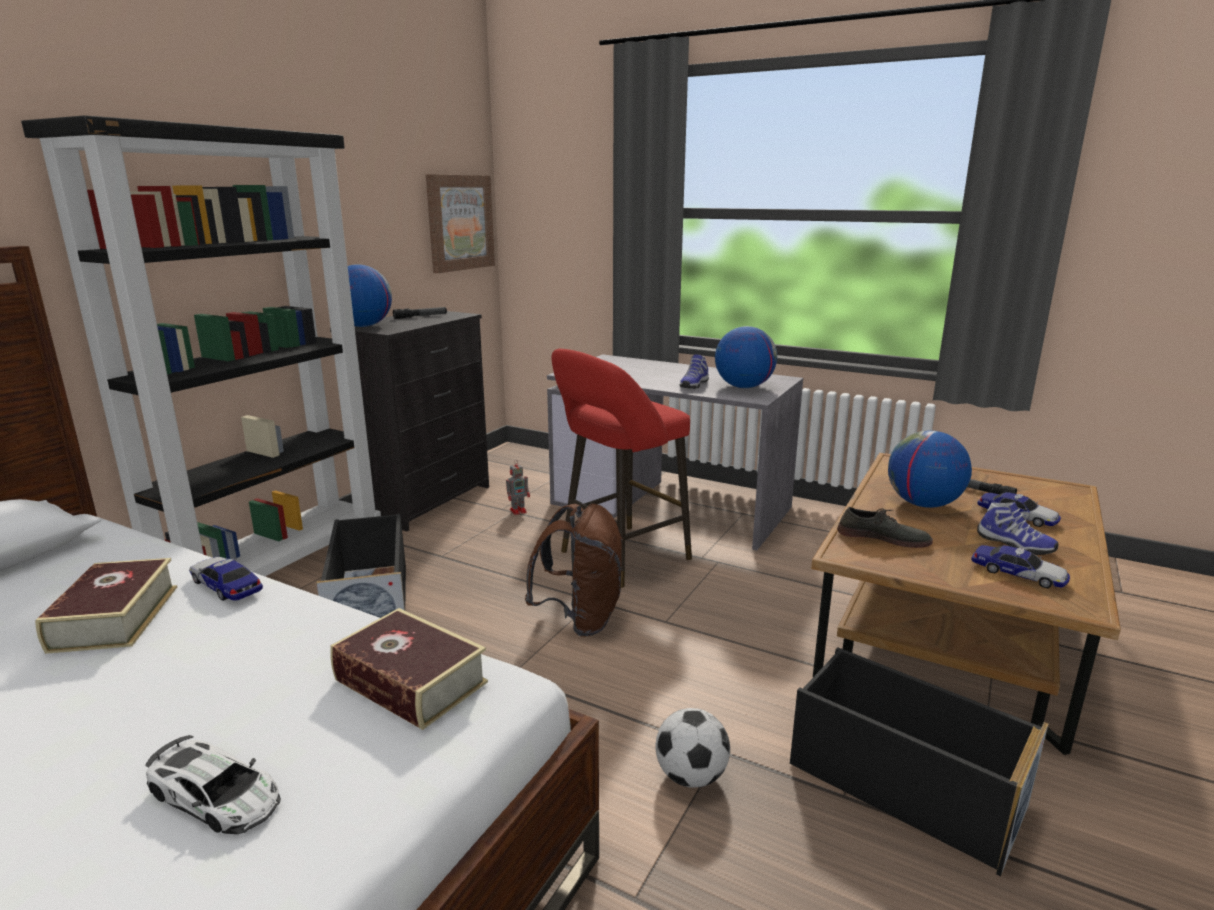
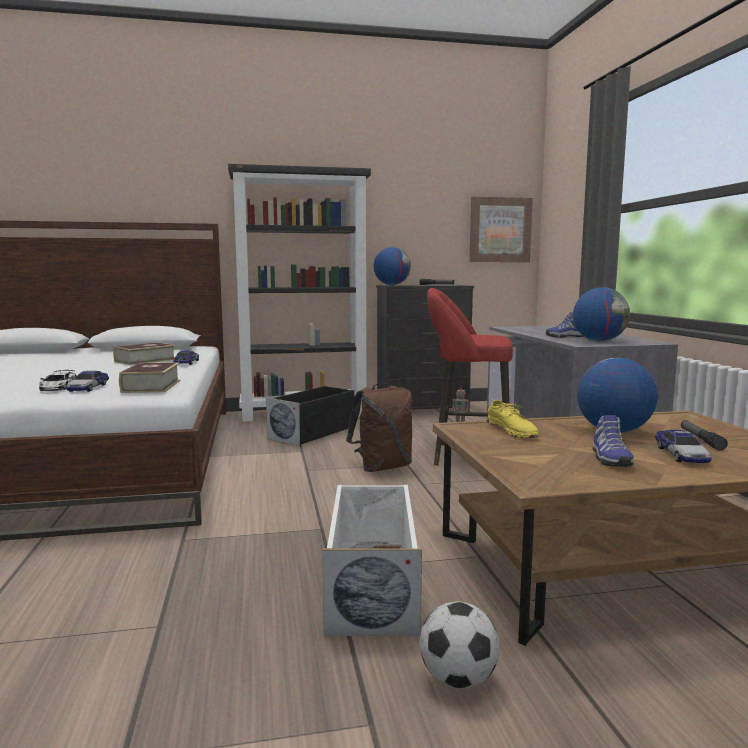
camera: 50 degrees right, 10 degrees down
football [655,708,730,788] -> football moved to [419,601,500,689]
black storage box [790,647,1048,876] -> white storage box [322,485,422,636]
grey shoe [837,507,933,548] -> yellow shoe [487,400,539,438]
toy car [971,545,1070,588] -> toy car moved to [66,371,109,392]

